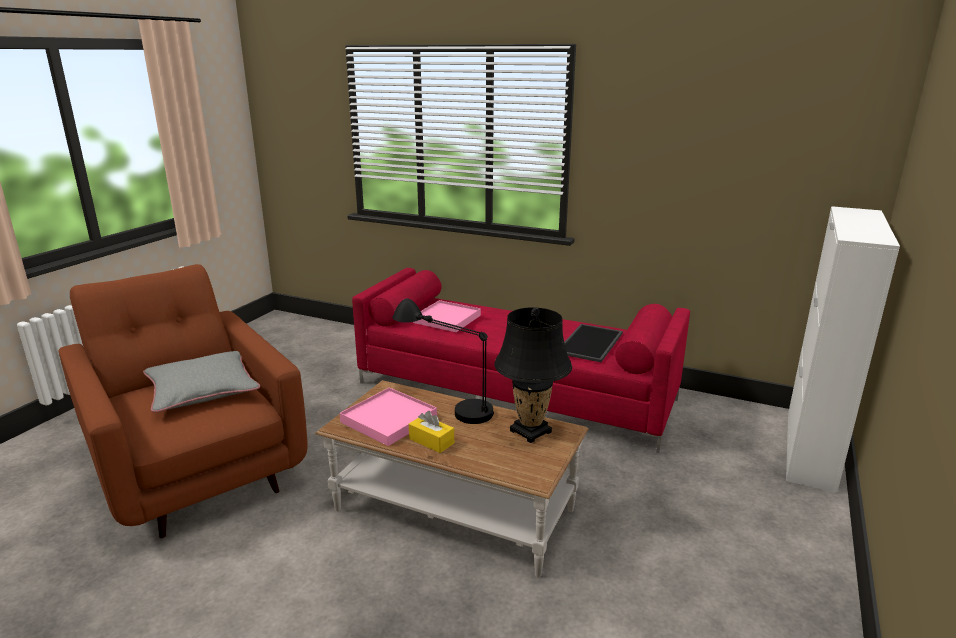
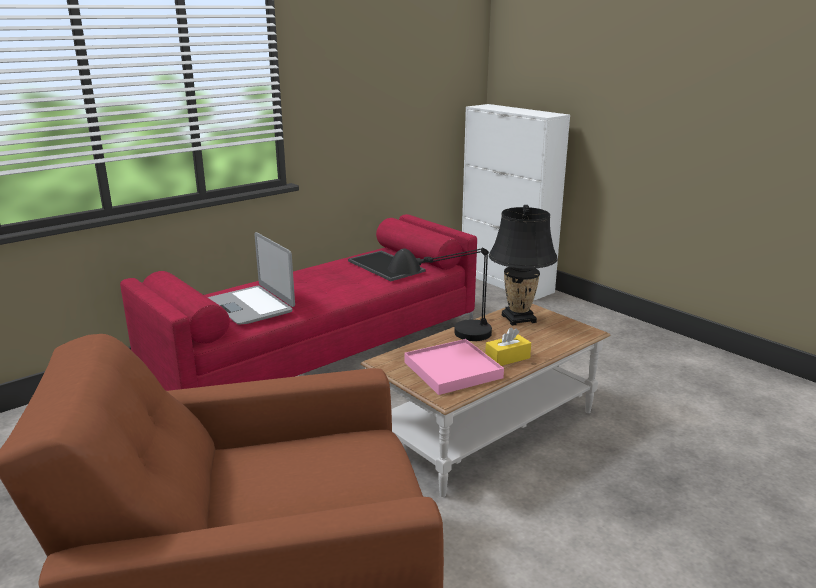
camera: 65 degrees left, 0 degrees up
grey pillow [143,351,260,412] -> none
pink tray [413,300,481,332] -> laptop [208,232,295,325]

